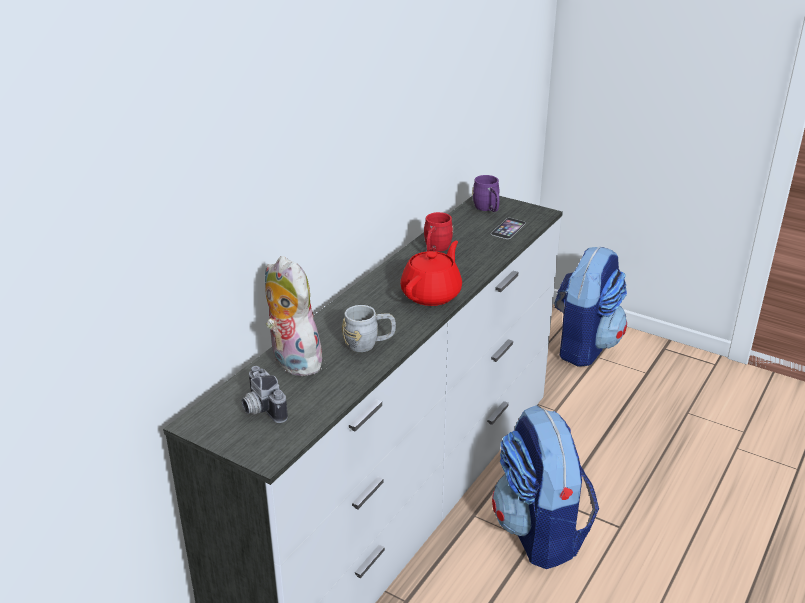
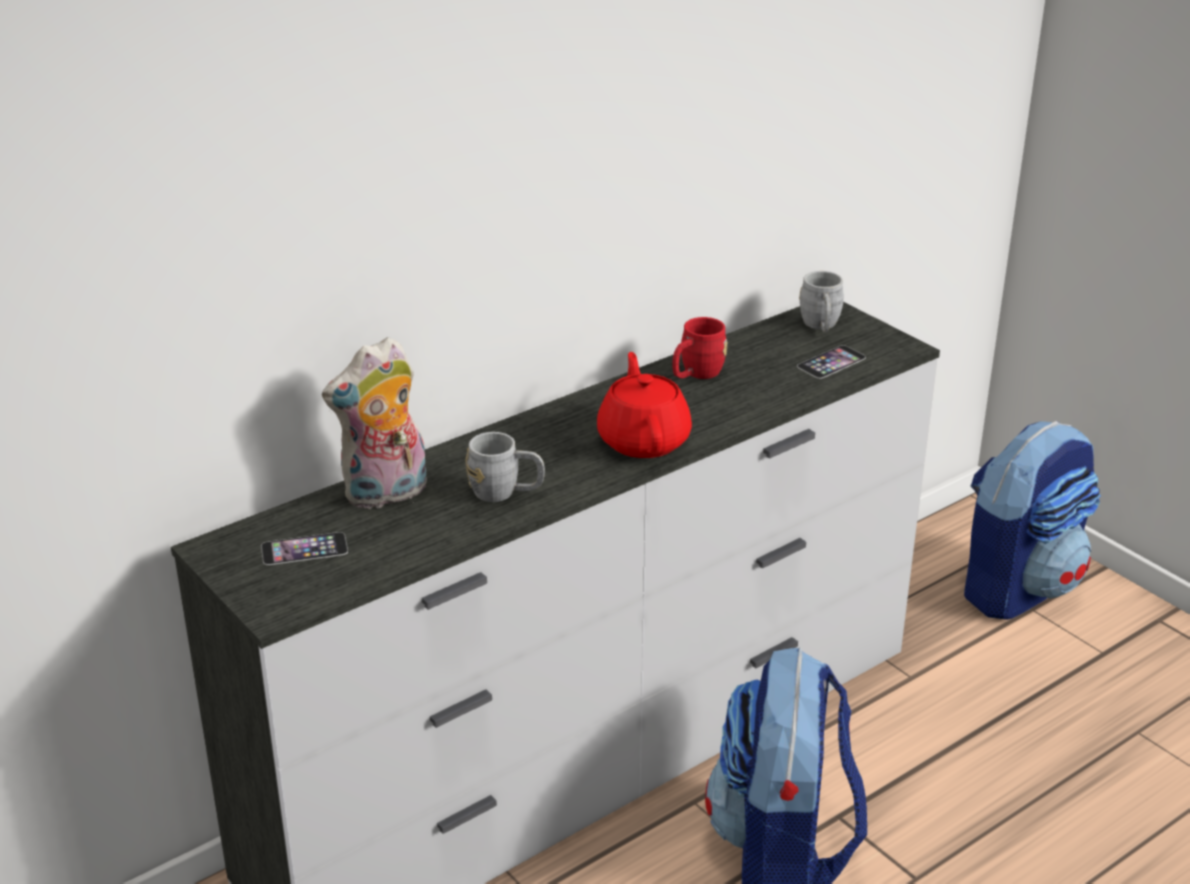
camera: 20 degrees right, 0 degrees up
camera [241,366,288,423] -> phone [261,532,348,565]
plush toy [265,256,322,376] -> plush toy turned 105 degrees counterclockwise [322,337,427,510]
red teapot [400,241,462,306] -> red teapot turned 60 degrees counterclockwise [597,352,692,458]
purple mug [472,175,500,212] -> grey mug [799,271,844,332]

